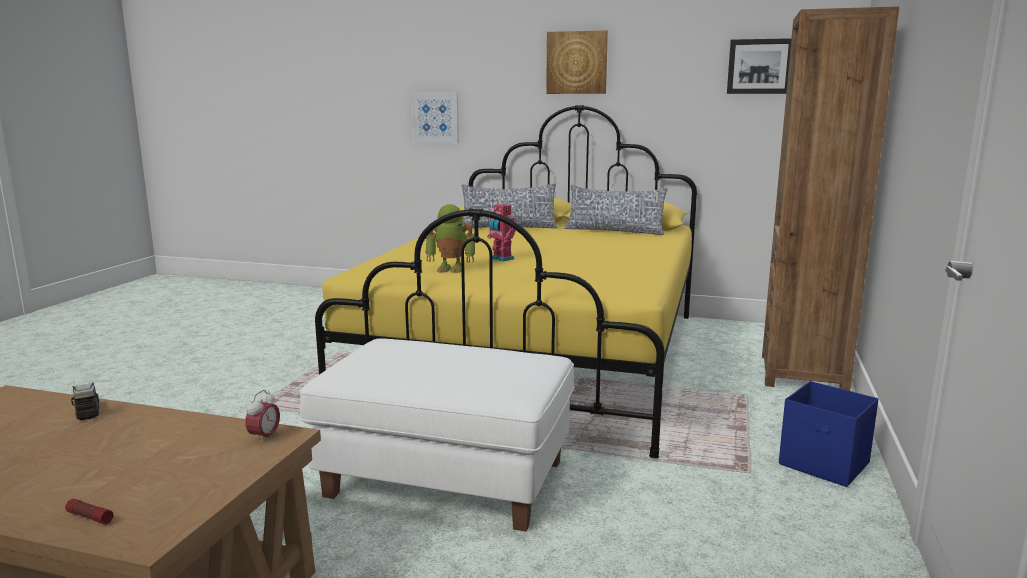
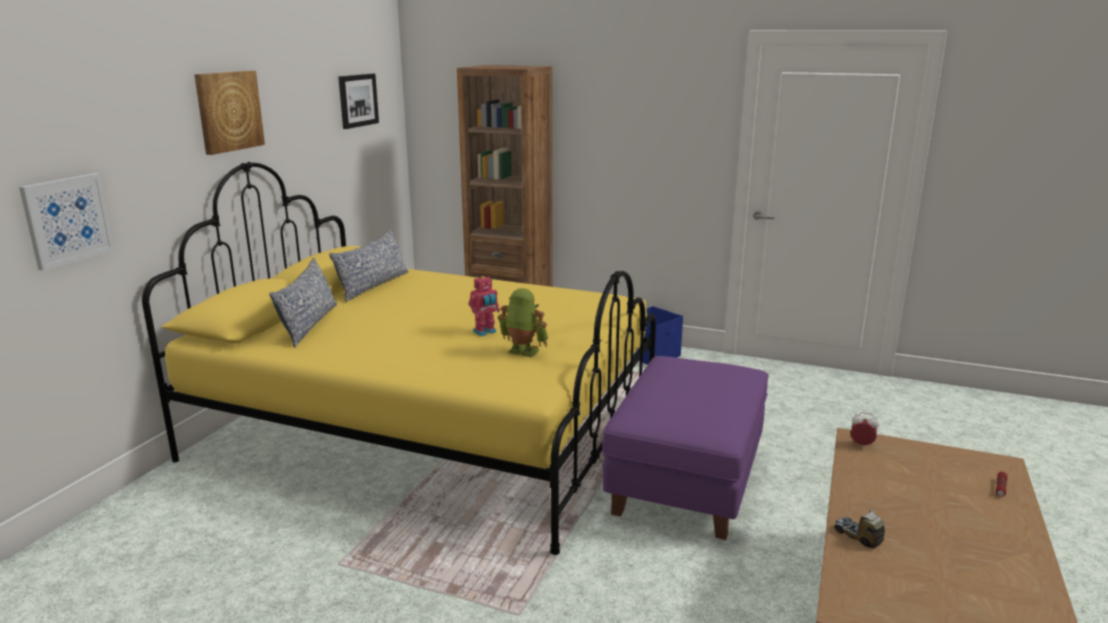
camera: 85 degrees left, 5 degrees up
toy truck [71,382,99,420] -> toy truck turned 75 degrees clockwise [834,510,885,548]
white ottoman [300,338,575,532] -> purple ottoman [602,356,769,540]
toy robot [425,204,475,273] -> toy robot turned 75 degrees counterclockwise [498,288,548,357]

